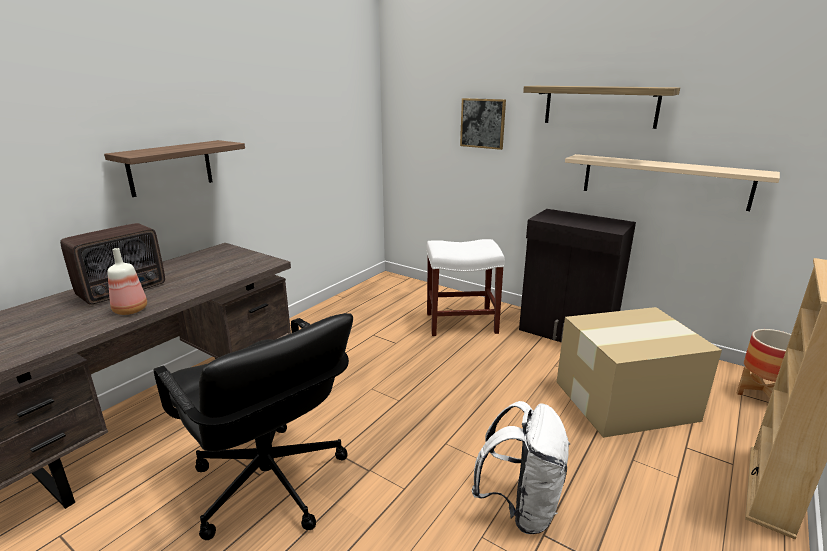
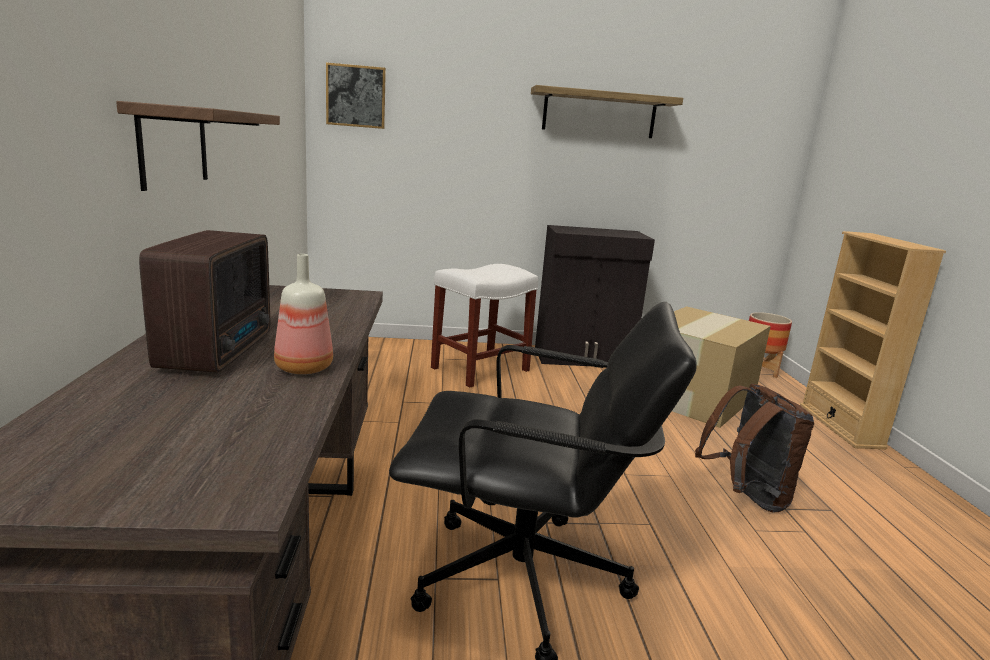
camera: 40 degrees left, 5 degrees down
picture [460,98,506,150] -> picture moved to [326,62,386,129]
white backpack [471,401,570,534] -> brown backpack [695,383,814,513]
beige shelf [565,154,780,211] -> none

